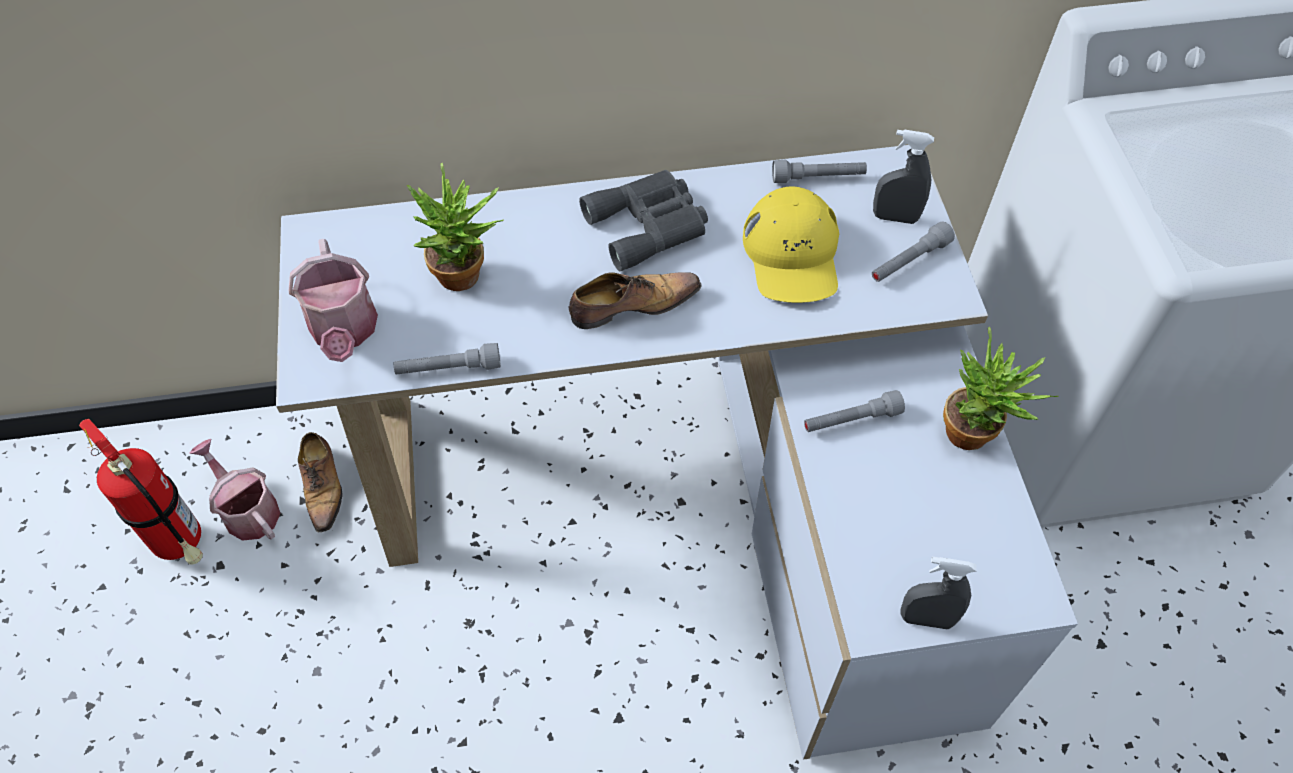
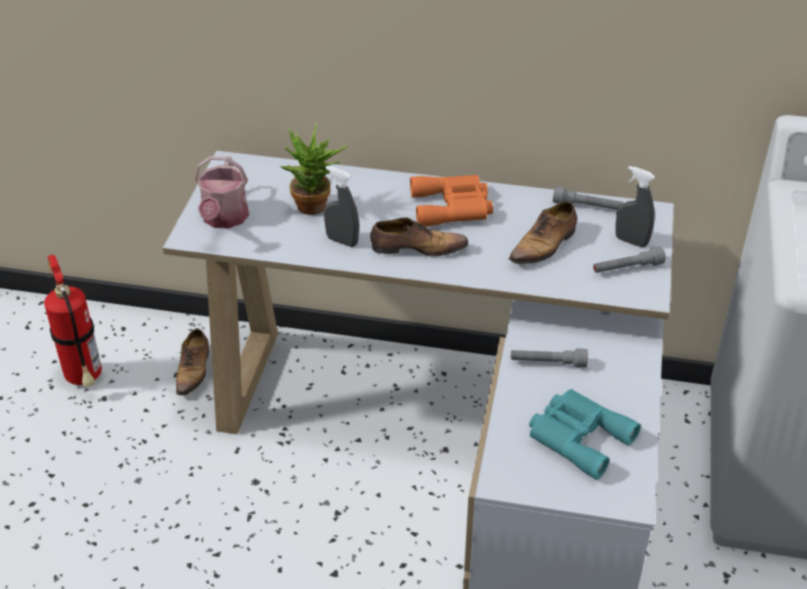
camera: 20 degrees right, 15 degrees down
watering can [189,439,281,541] -> none
grey flashlight [394,343,501,375] -> none
grey binoculars [579,170,708,271] -> orange binoculars [410,175,493,227]
yellow cap [743,186,839,303] -> shoe [509,201,577,270]
grey spray bottle [901,557,976,629] -> grey spray bottle moved to [324,166,359,247]
potted plant [943,327,1058,450] -> none
none -> turquoise binoculars [529,389,641,480]

